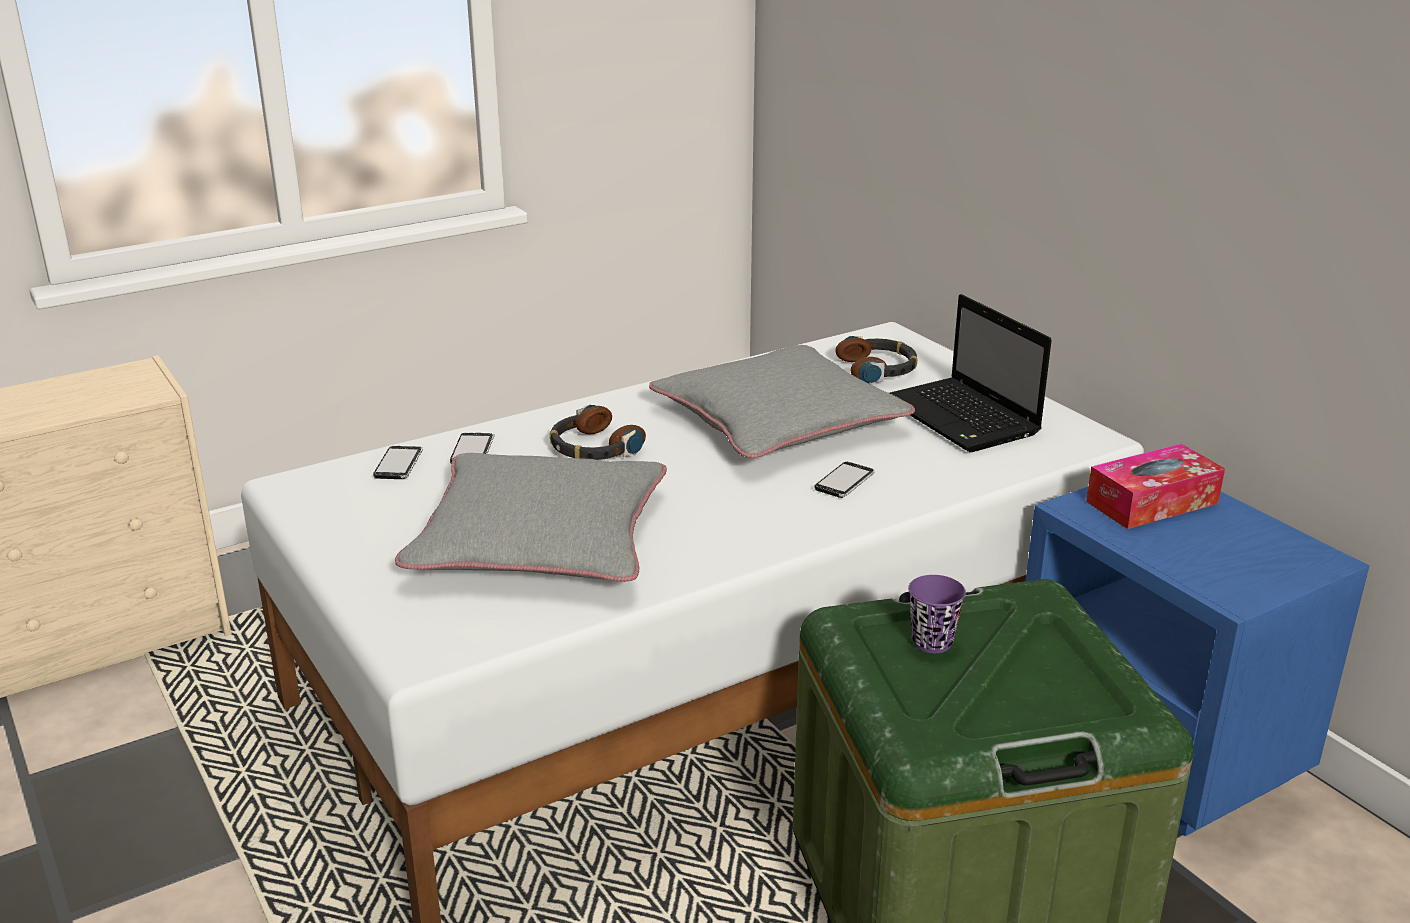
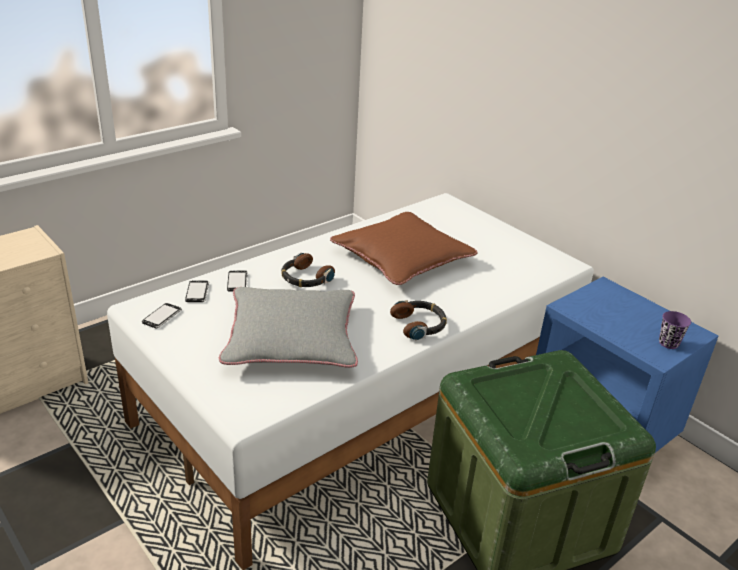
camera: 10 degrees left, 5 degrees up
grey pillow [649,345,915,458] -> brown pillow [330,212,478,285]
phone [815,462,875,498] -> phone moved to [142,303,182,328]
headphones [835,336,917,384] -> headphones moved to [390,300,447,340]
laptop [890,294,1052,452] -> none
purple cup [908,575,966,653] -> purple cup moved to [659,311,691,349]
tissue box [1086,444,1225,529] -> none

